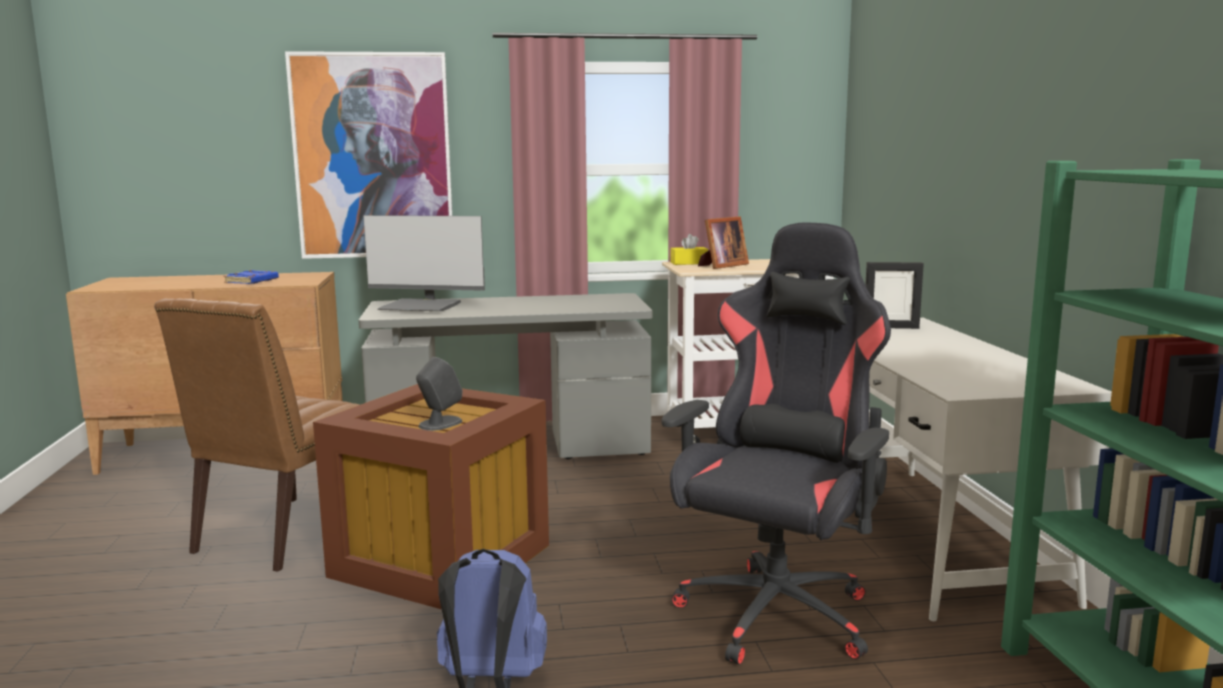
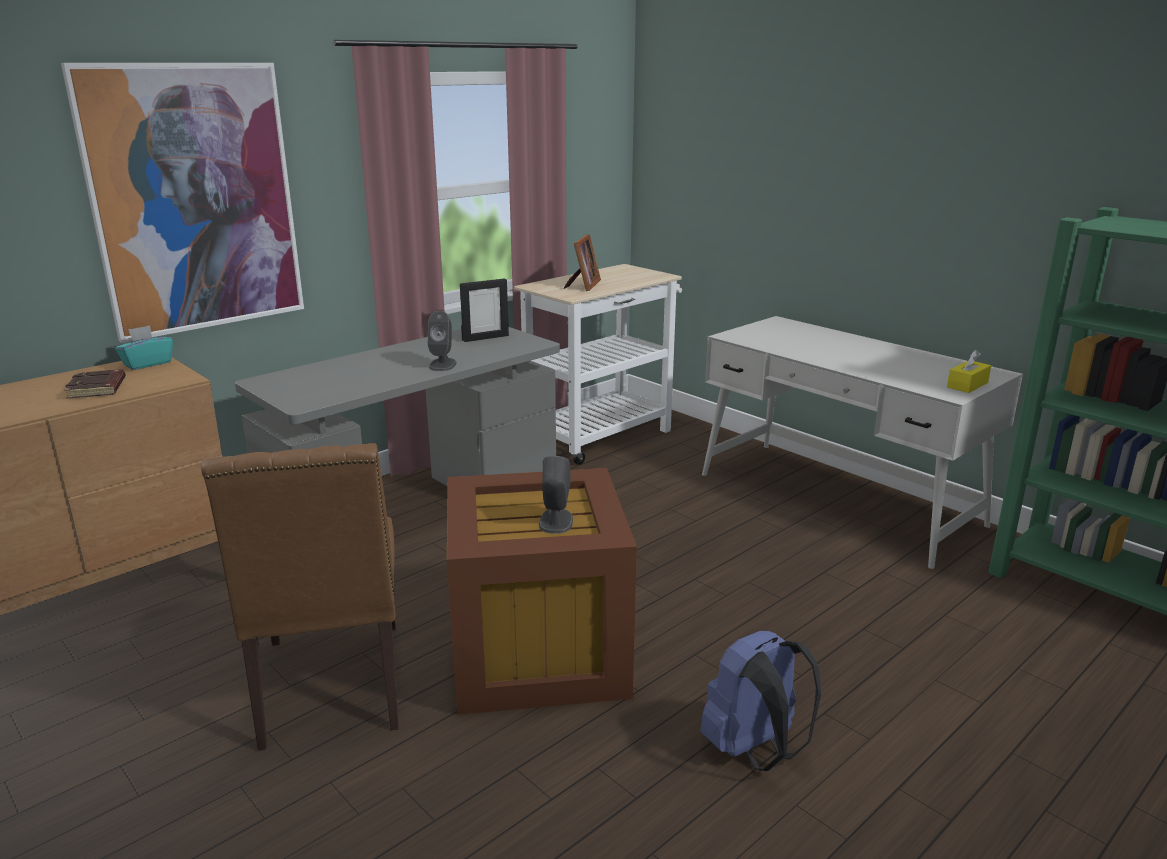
camera: 35 degrees left, 10 degrees up
blue book [224,270,279,284] -> brown book [64,369,126,399]
monitor [363,215,485,311] -> none
black office chair [662,223,891,665] -> none
yellow tissue box [670,234,708,265] -> yellow tissue box moved to [947,350,991,393]
picture frame [865,262,924,329] -> picture frame moved to [460,278,509,342]
none -> turquoise tissue box [115,325,173,370]
none -> grey speaker [428,311,456,371]

